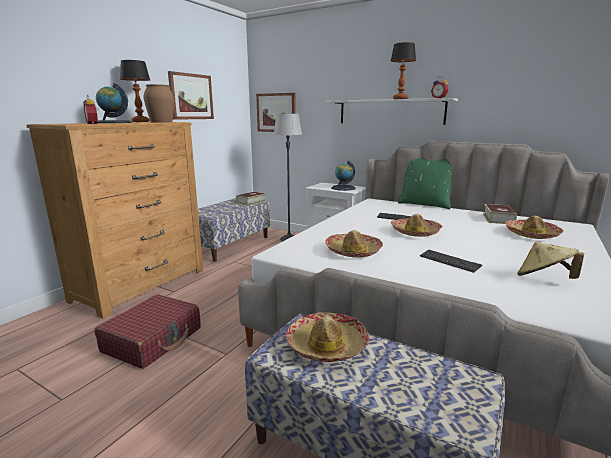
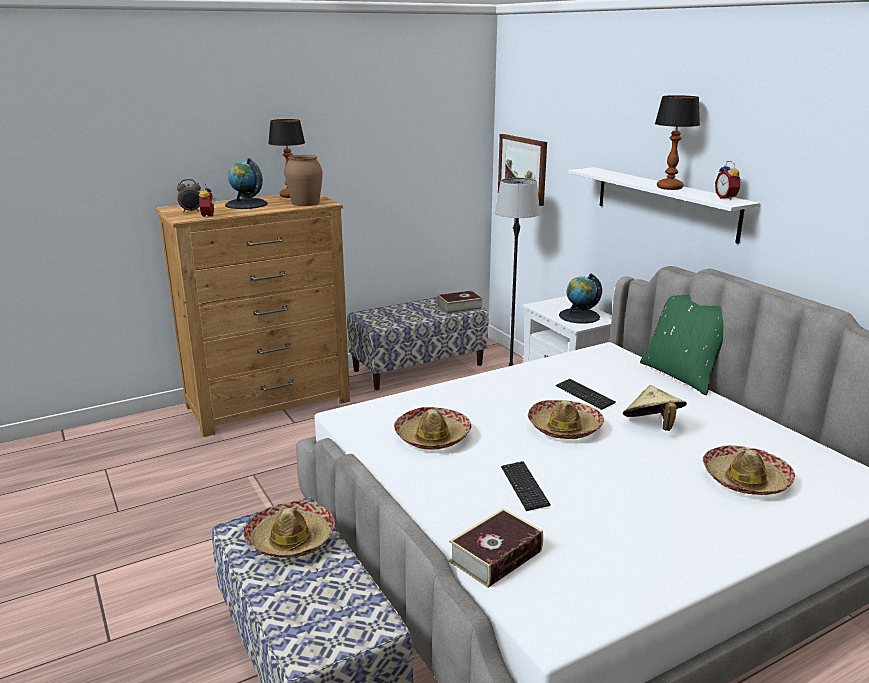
camera: 30 degrees right, 5 degrees up
red suitcase [94,294,201,369] -> none
picture [168,71,214,120] -> none
book [483,204,517,224] -> book moved to [449,508,543,588]
beige hat [517,242,584,279] -> beige hat moved to [623,385,687,431]
none -> alarm clock [177,179,201,212]

